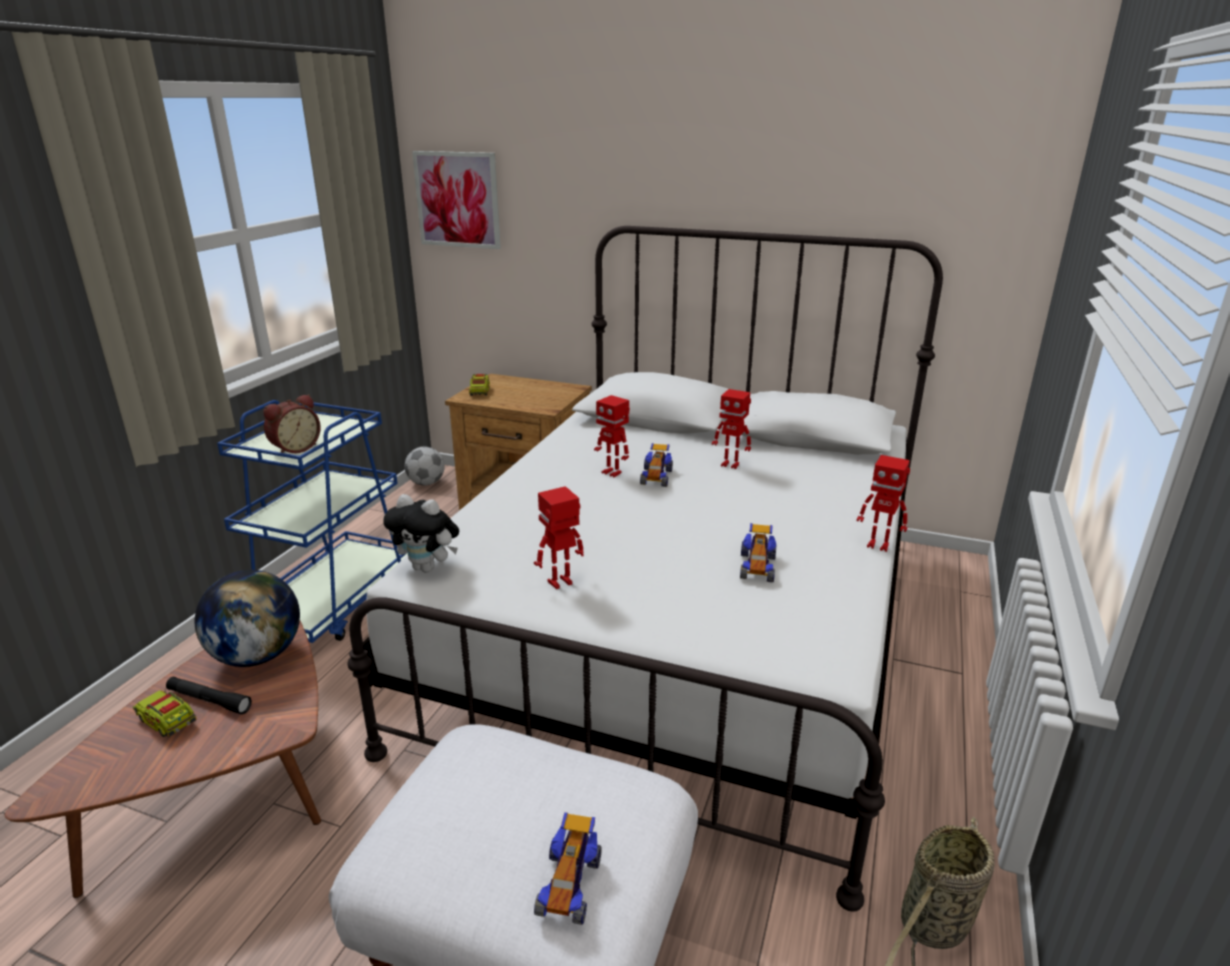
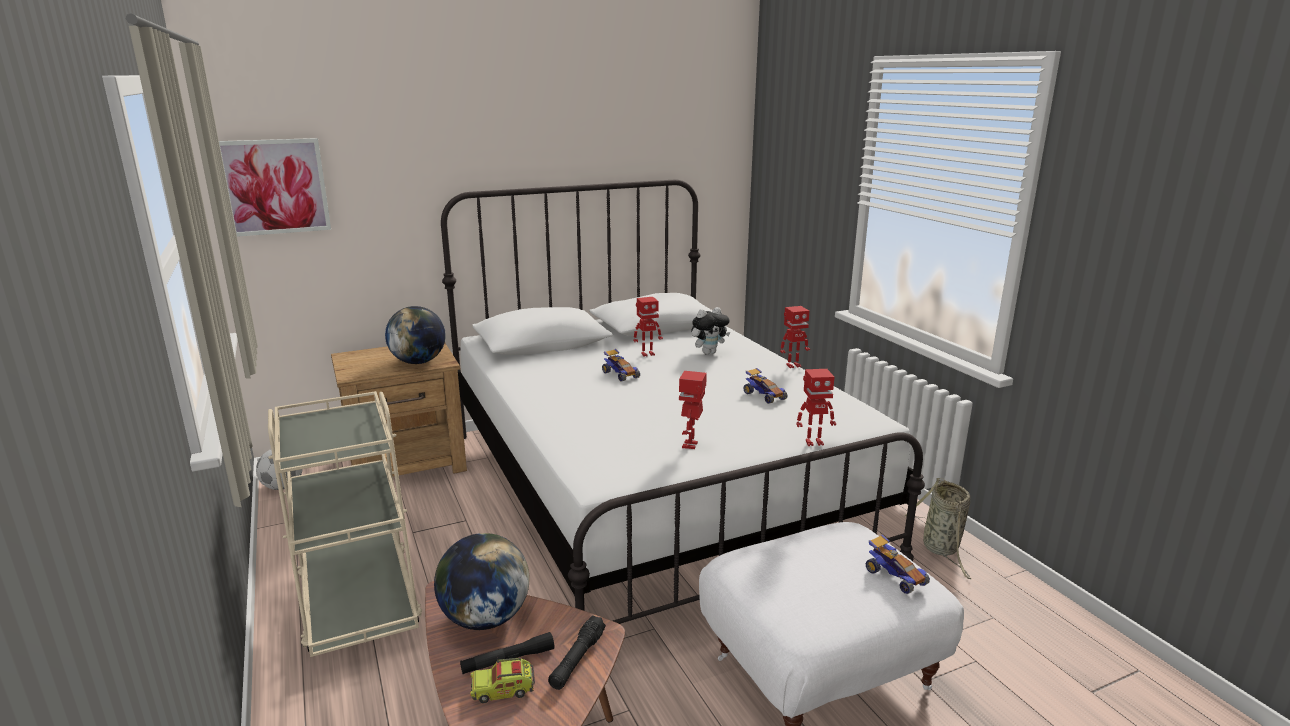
camera: 45 degrees left, 5 degrees down
blue cart [217,400,408,643] -> beige cart [268,391,422,657]
alarm clock [263,394,321,453] -> none
plush toy [383,494,459,573] -> plush toy moved to [691,307,730,355]
toy truck [469,374,490,396] -> none
toy robot [594,395,630,477] -> toy robot moved to [796,369,836,446]
none -> globe [385,306,446,364]
none -> black flashlight [548,615,606,690]

